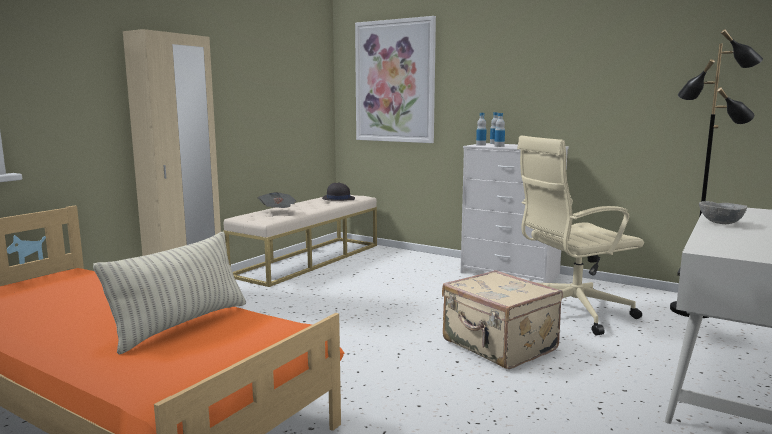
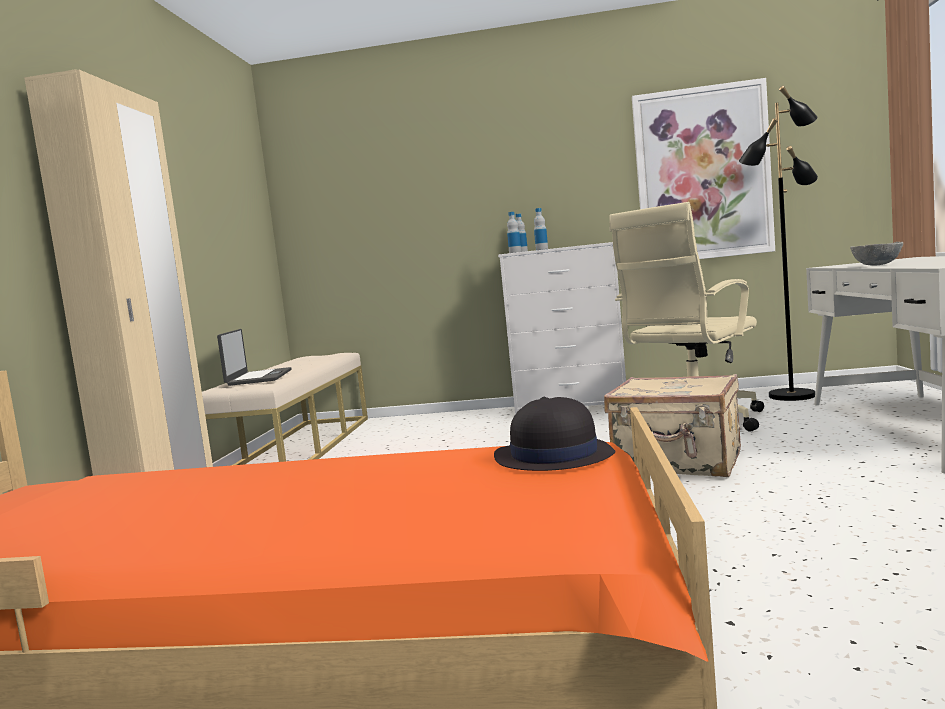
camera: 25 degrees left, 5 degrees down
pillow [93,231,246,355] -> none
newspaper [258,192,297,208] -> laptop [217,329,291,386]
black hat [322,182,355,201] -> black hat moved to [494,397,615,471]
picture [355,16,436,143] -> picture moved to [632,78,775,259]

